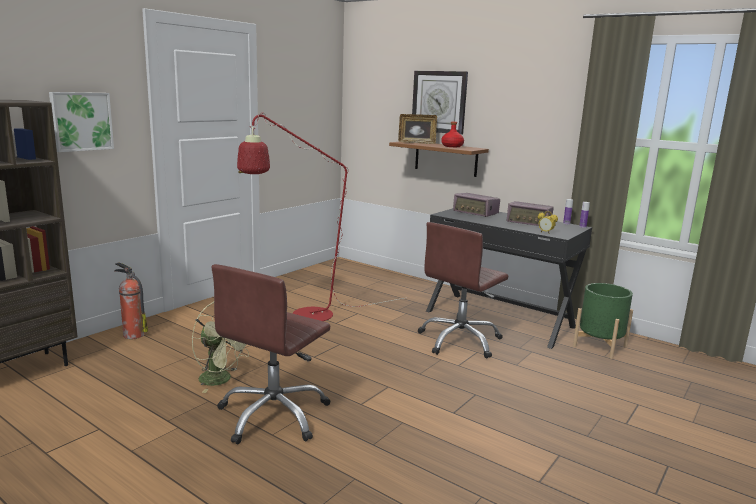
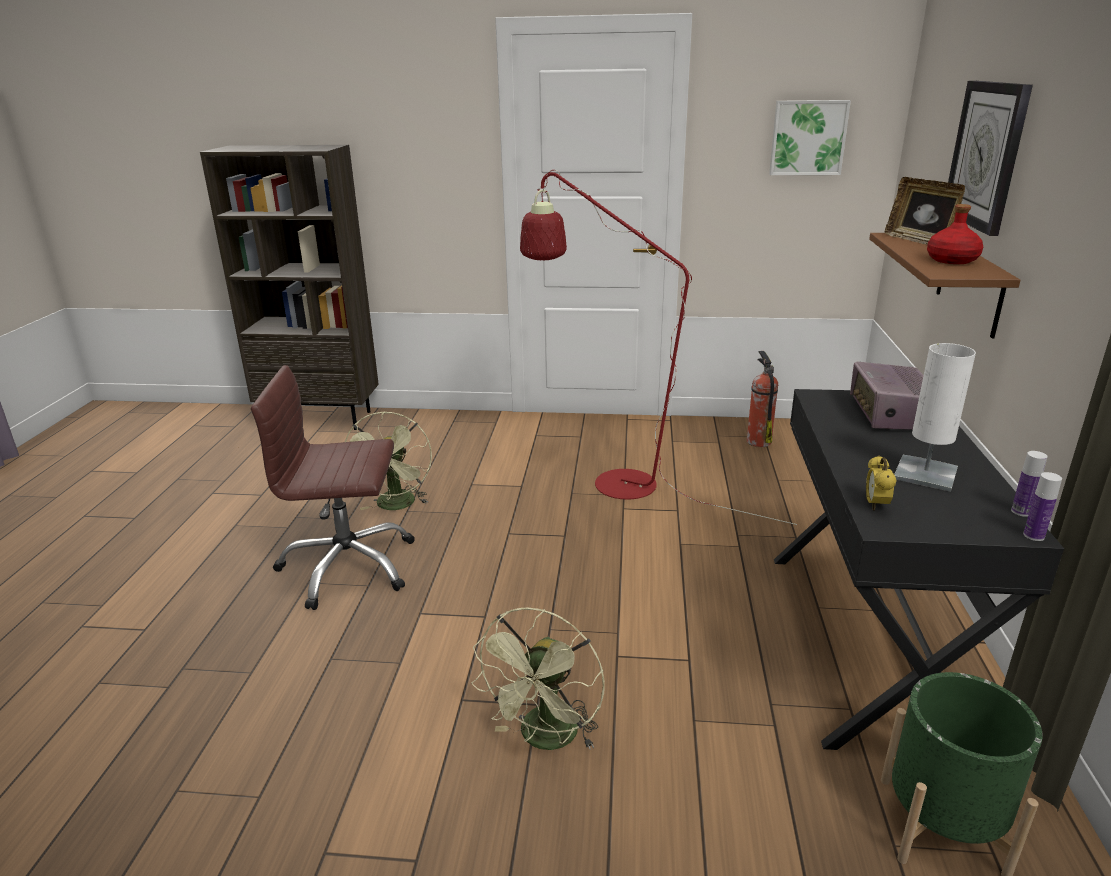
camera: 60 degrees right, 10 degrees up
picture [49,92,114,152] -> picture moved to [769,100,851,175]
fire extinguisher [114,262,148,339] -> fire extinguisher moved to [747,351,778,447]
brown office chair [418,222,508,359] -> none
radio [507,201,554,226] -> white table lamp [894,343,976,492]
none -> green fan [471,608,605,750]

